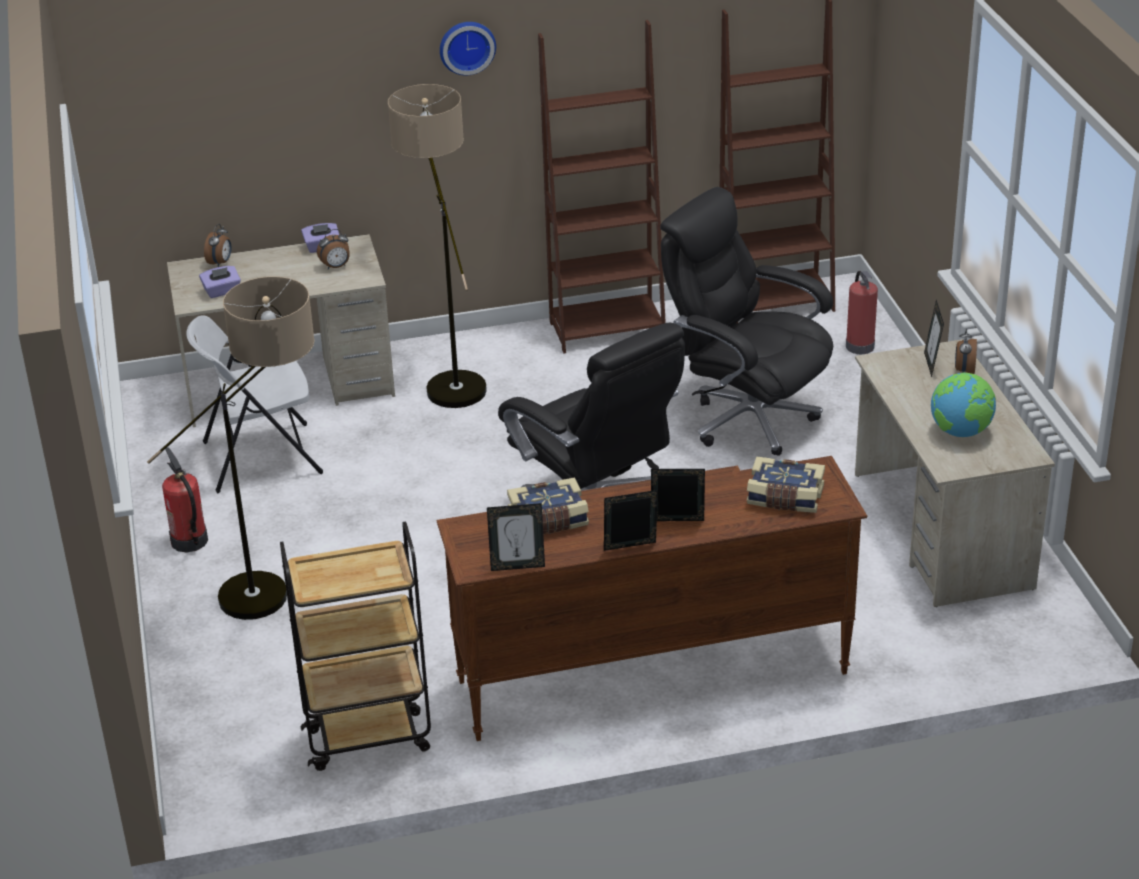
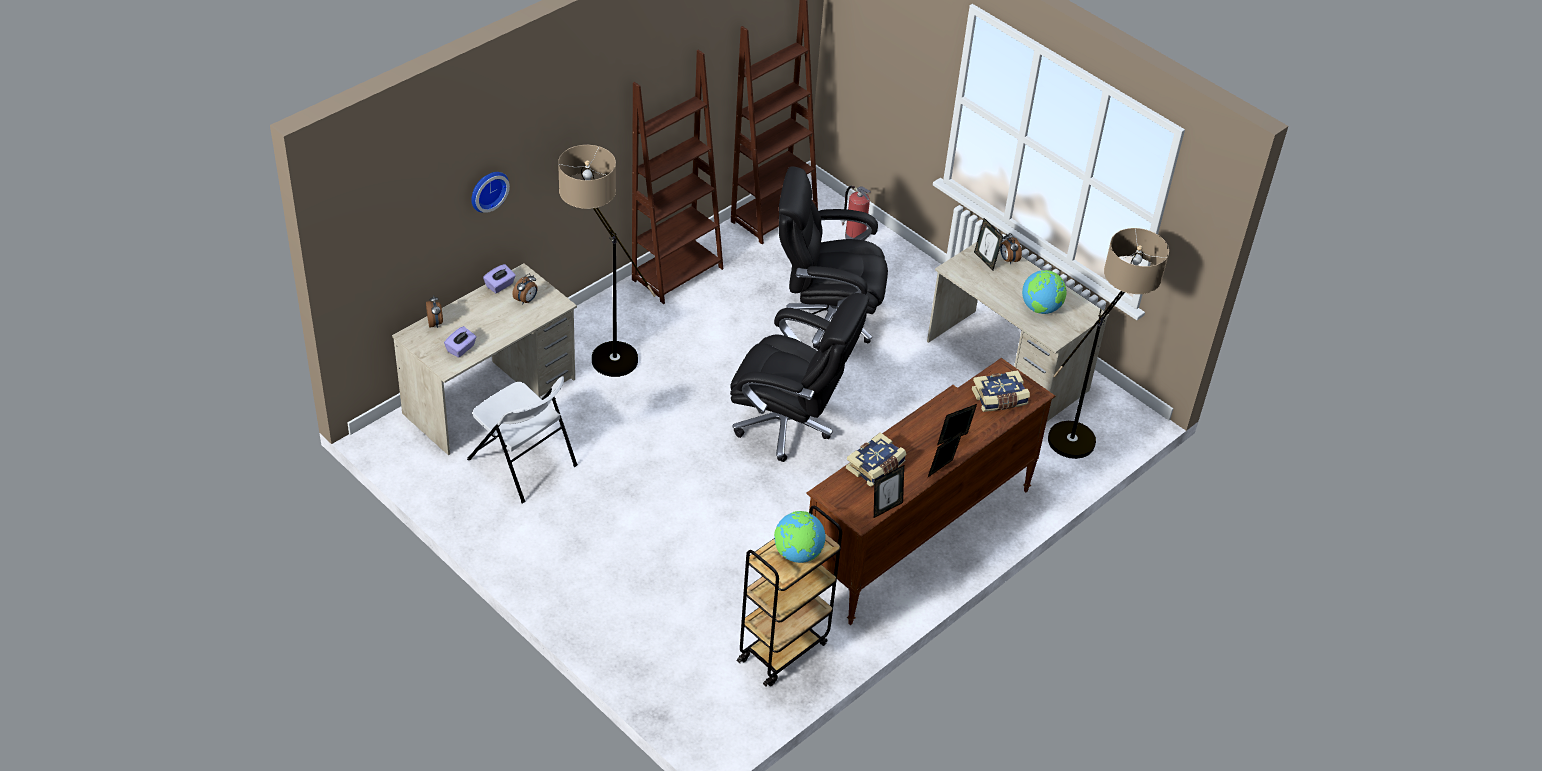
camera: 35 degrees left, 10 degrees up
floor lamp [147,276,315,620] -> floor lamp moved to [1048,228,1169,459]
fire extinguisher [162,447,208,552] -> none
white chair [186,315,323,494] -> white chair turned 90 degrees counterclockwise [467,376,578,504]
wall clock [440,22,496,75] -> wall clock moved to [471,172,510,213]
none -> globe [774,511,825,563]

